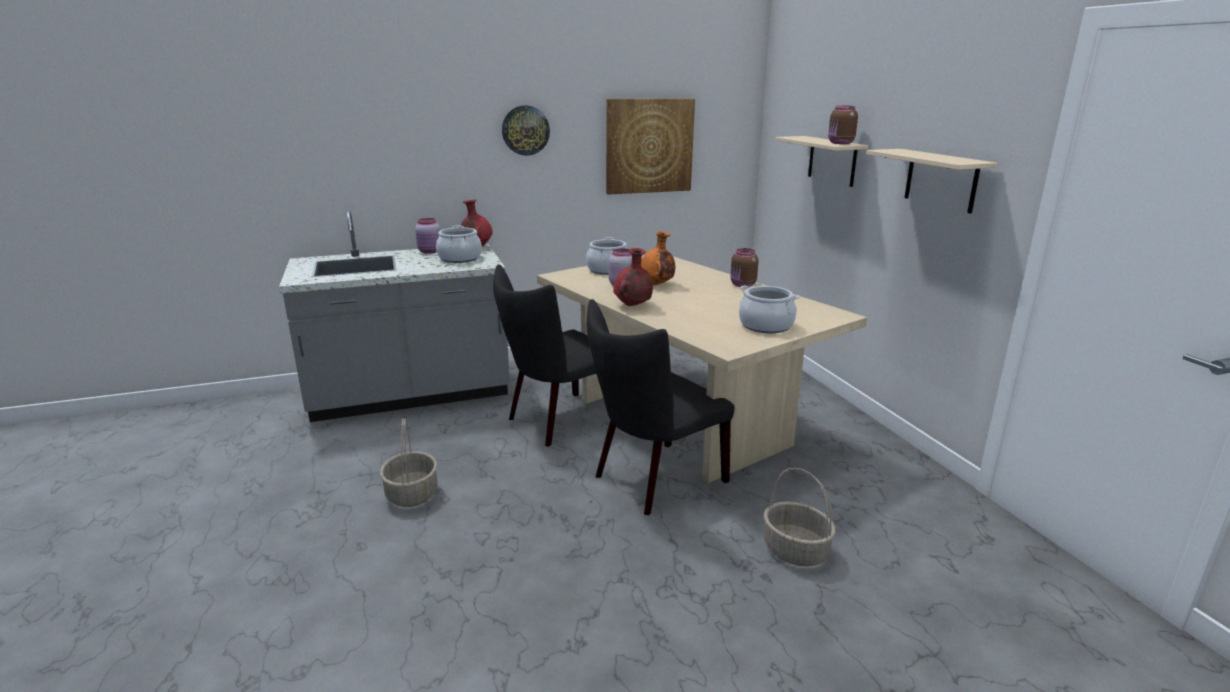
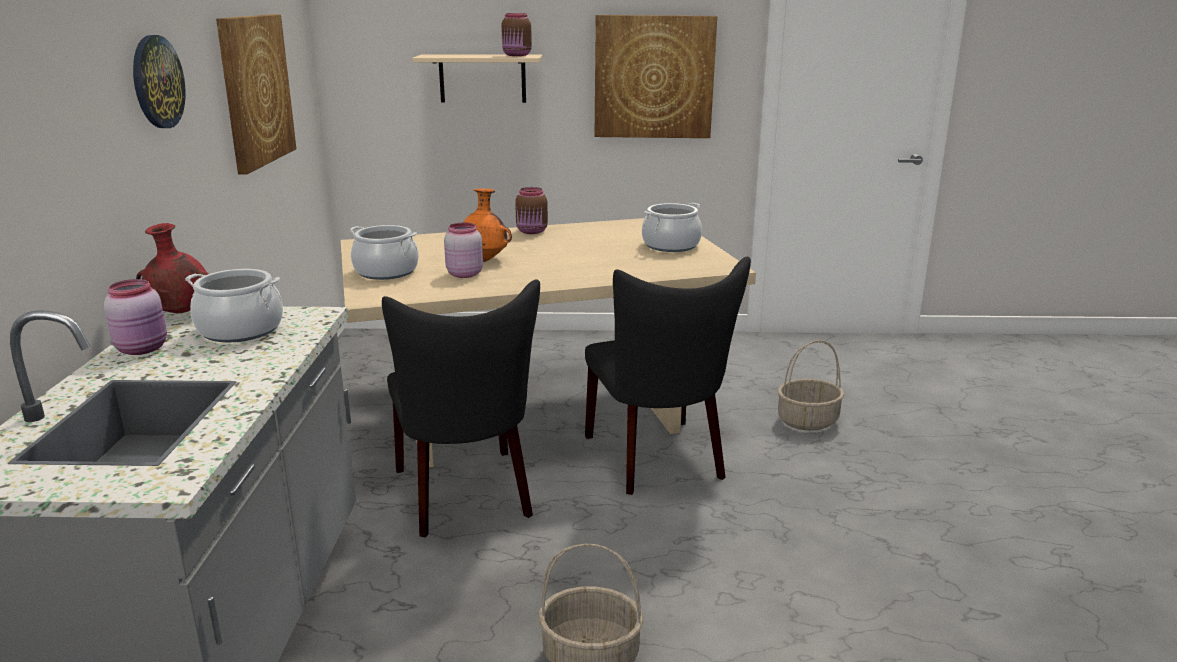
camera: 70 degrees left, 0 degrees up
red vase [613,248,653,306] -> none
beige shelf [866,149,998,214] -> picture [595,15,717,138]

